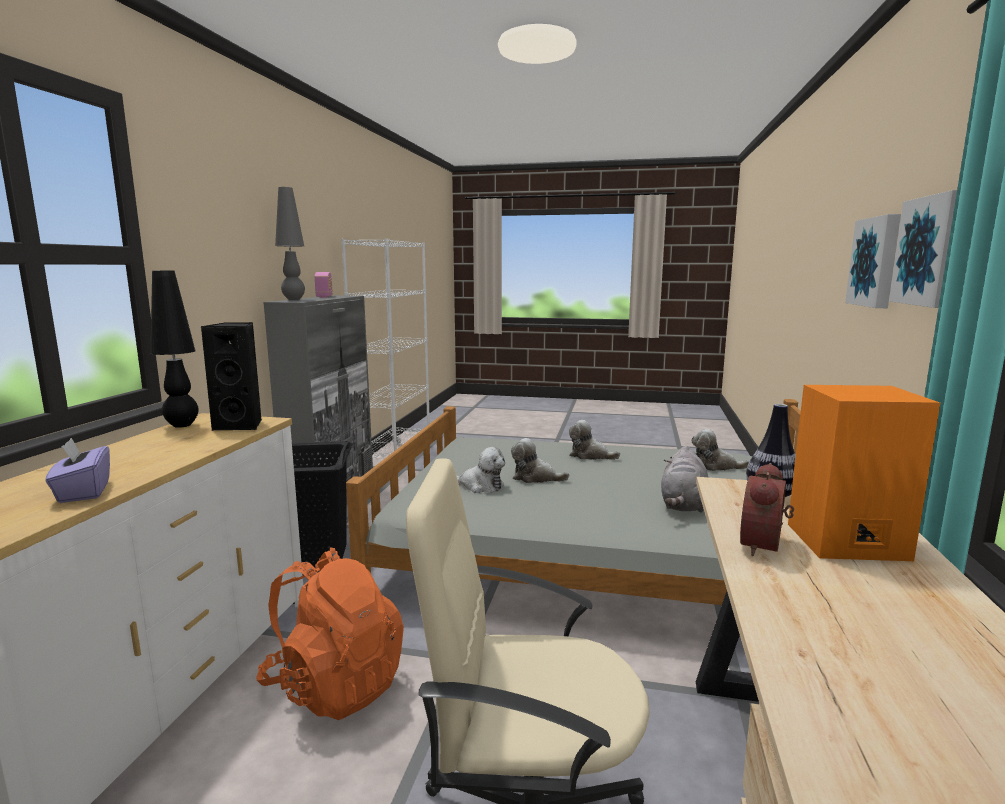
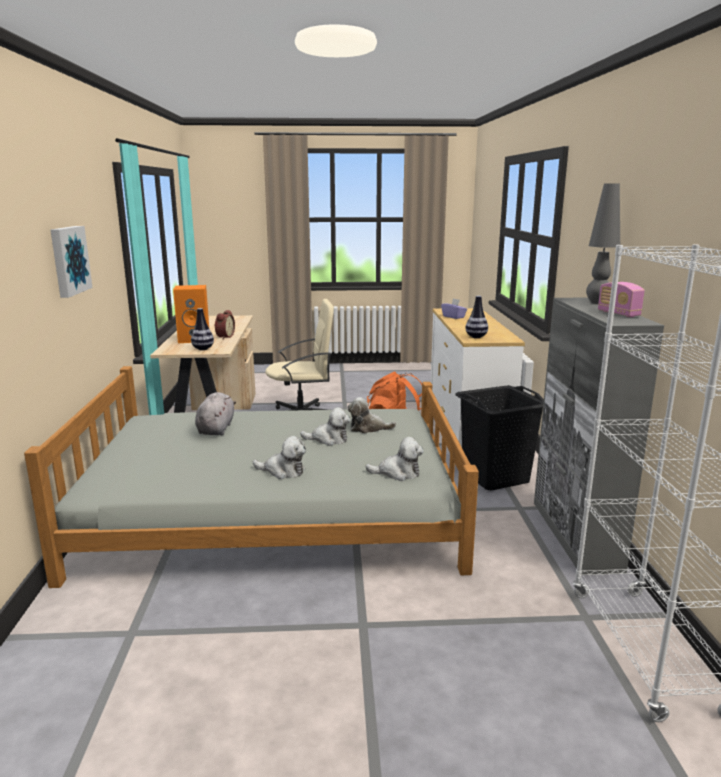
camera: 165 degrees right, 5 degrees up
black table lamp [150,271,199,428] -> none
black speaker [201,322,262,431] -> vase [466,296,488,338]
plush toy [691,429,749,471] -> plush toy moved to [365,437,424,481]
picture [889,190,957,308] -> none

